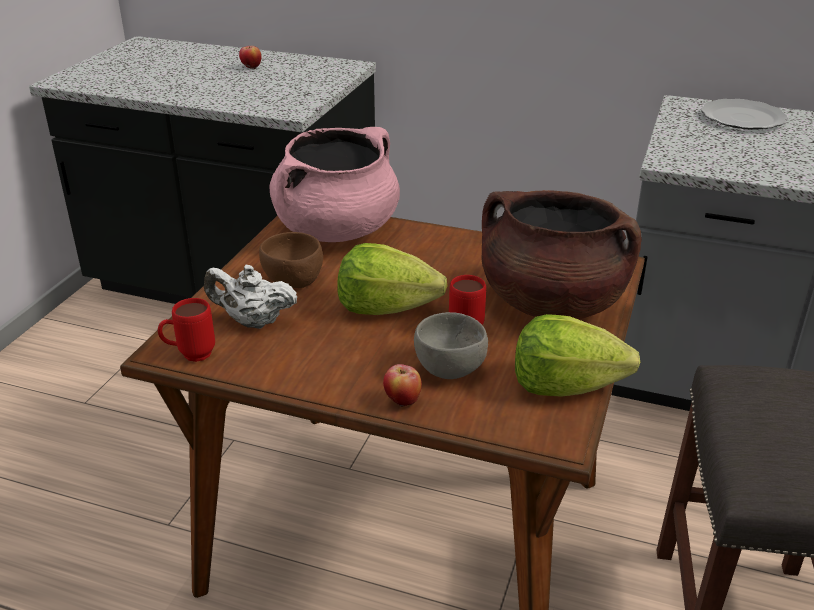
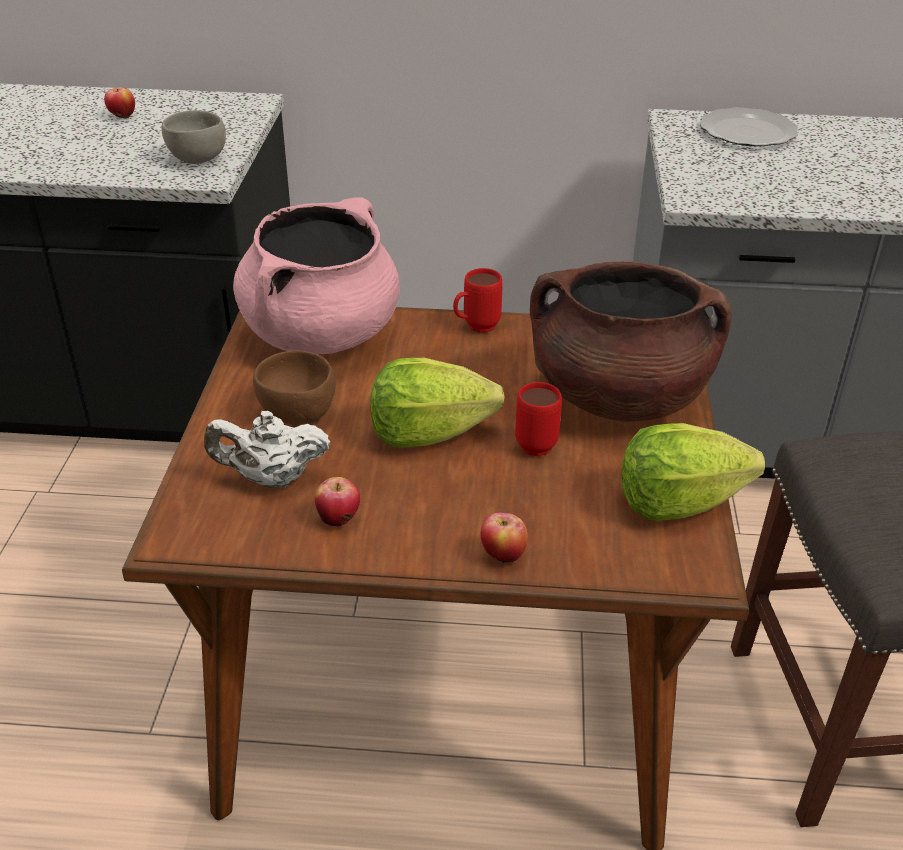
camera: 15 degrees left, 5 degrees up
red mug [158,298,215,362] -> red mug moved to [453,268,503,333]
grey bowl [414,312,488,379] -> grey bowl moved to [162,110,226,164]
none -> apple [315,477,360,527]

